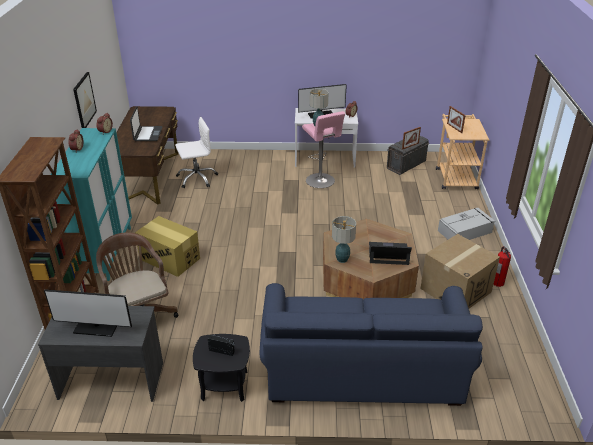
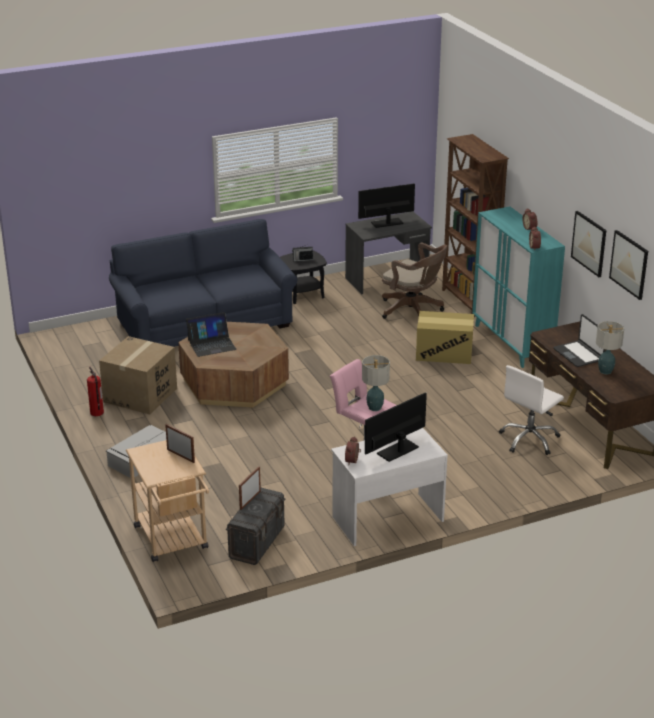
camera: 155 degrees right, 5 degrees down
table lamp [332,216,356,263] -> table lamp moved to [596,321,624,374]
none -> picture [609,230,648,300]

